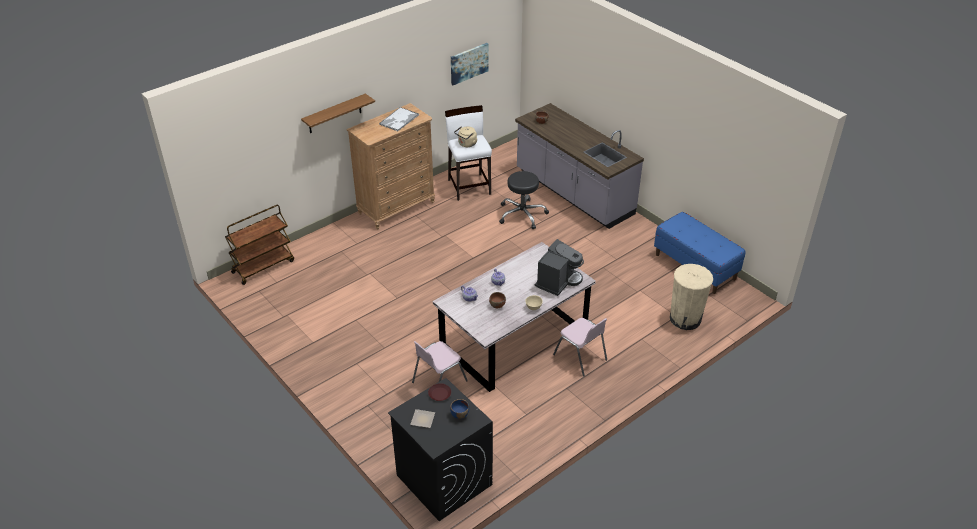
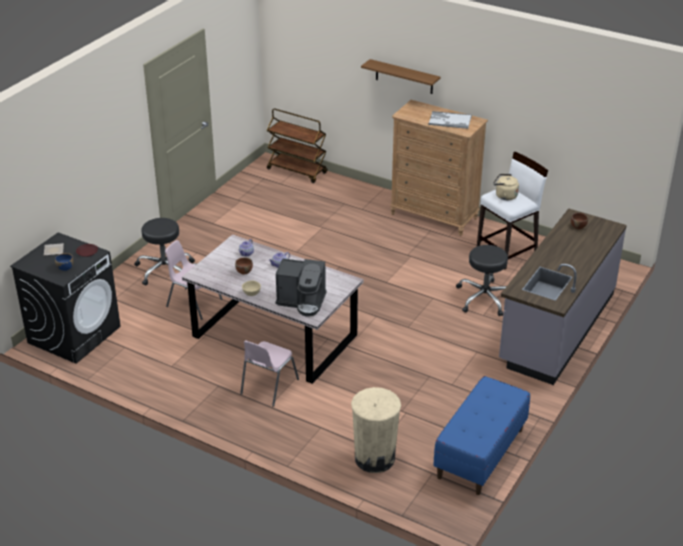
camera: 70 degrees right, 5 degrees down
picture [451,43,489,85] -> none
none -> black stool [134,218,195,286]

